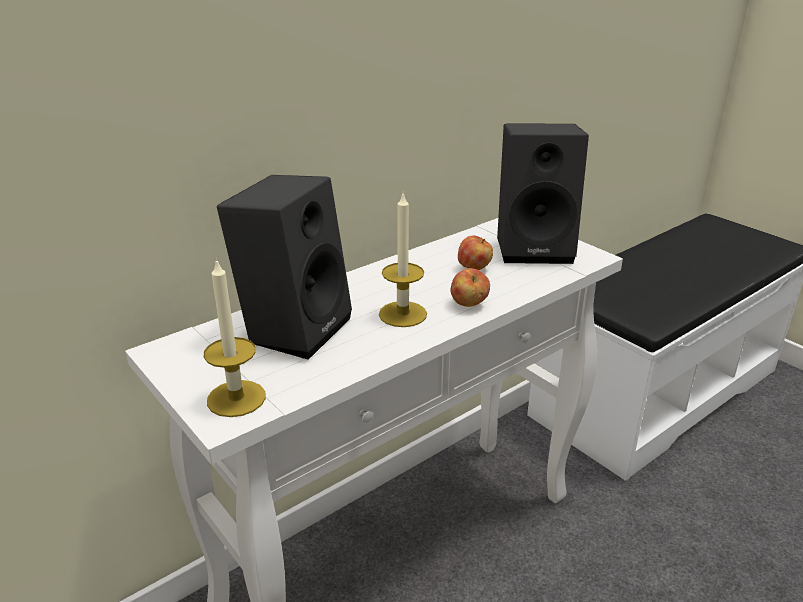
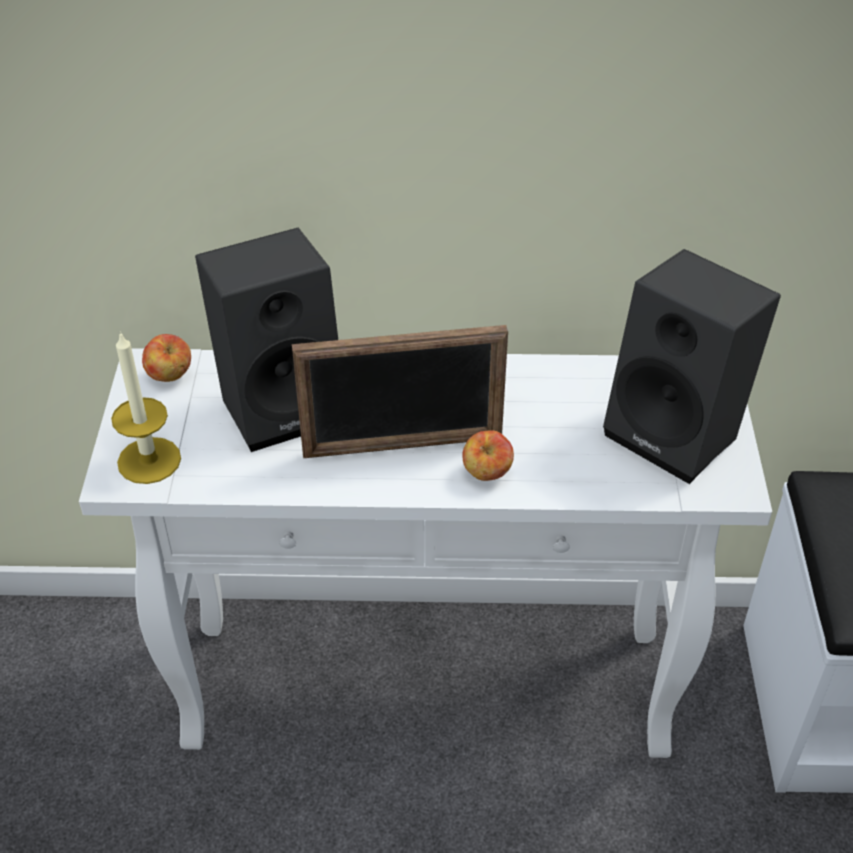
camera: 40 degrees right, 15 degrees up
candle [379,194,427,327] -> picture frame [292,325,508,458]
apple [458,235,493,270] -> apple moved to [142,334,191,382]

